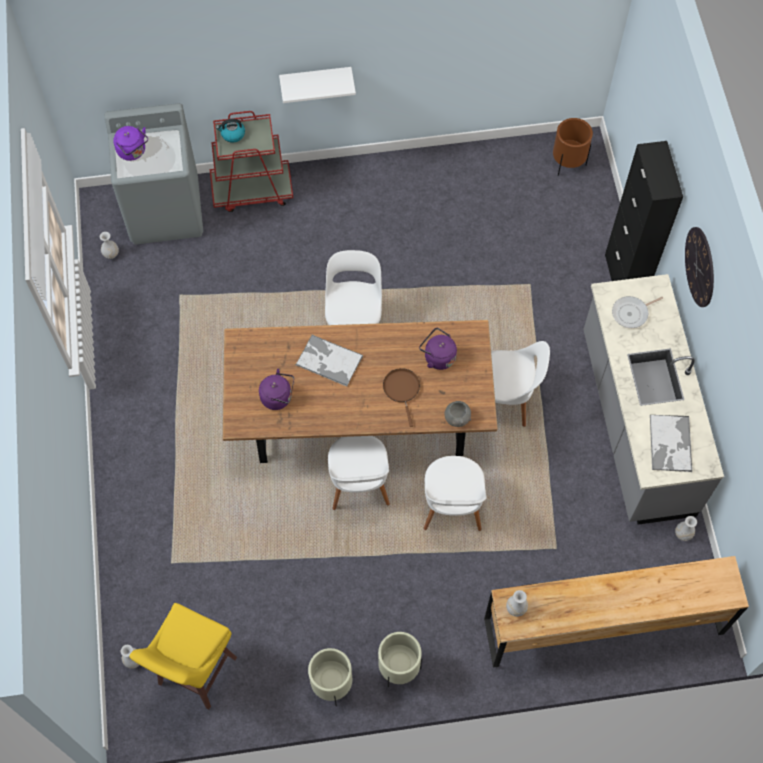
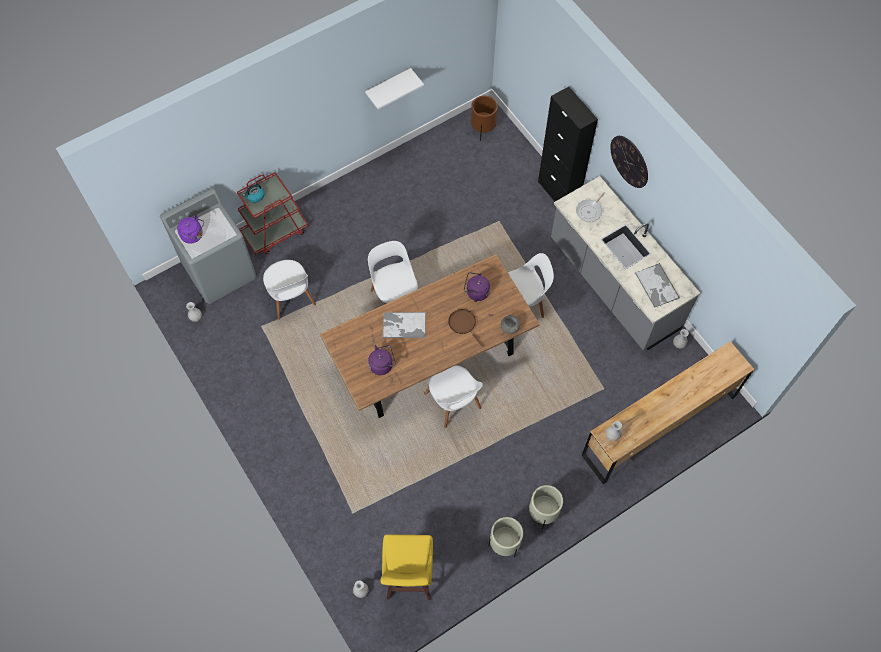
camera: 25 degrees left, 0 degrees up
white shelf [279,67,356,103] -> white shelf moved to [365,68,424,109]
white chair [424,456,487,531] -> white chair moved to [263,260,316,320]

